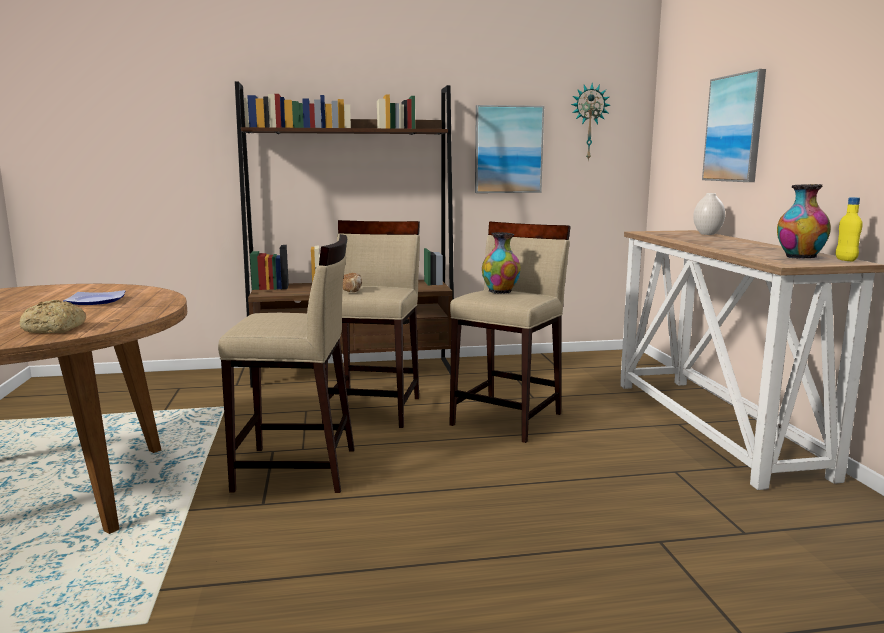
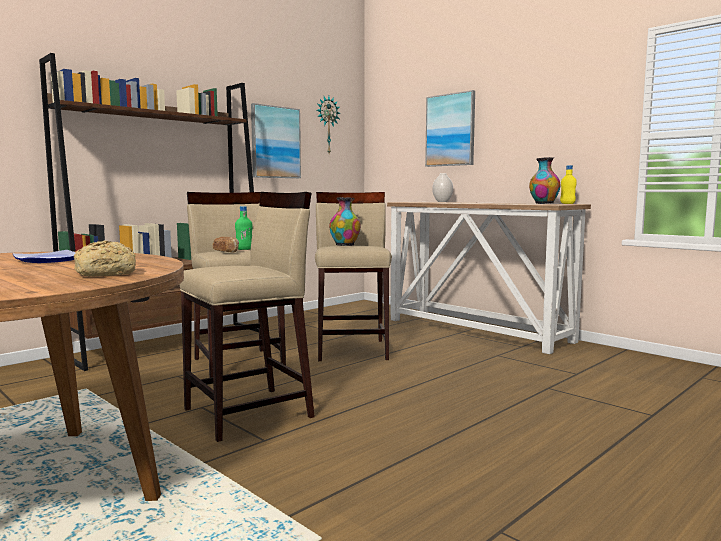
camera: 35 degrees left, 5 degrees down
none -> green bottle [235,206,253,250]

